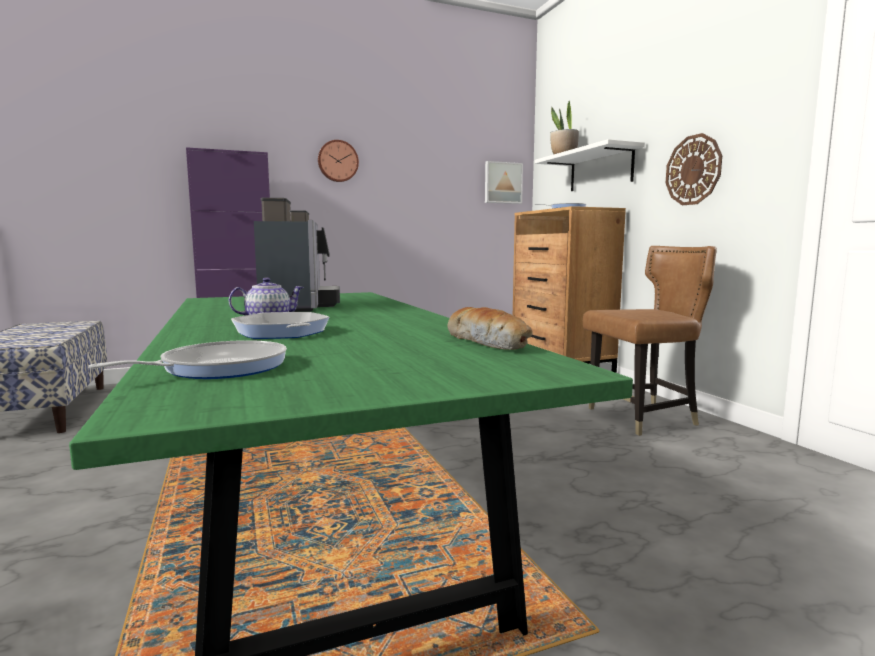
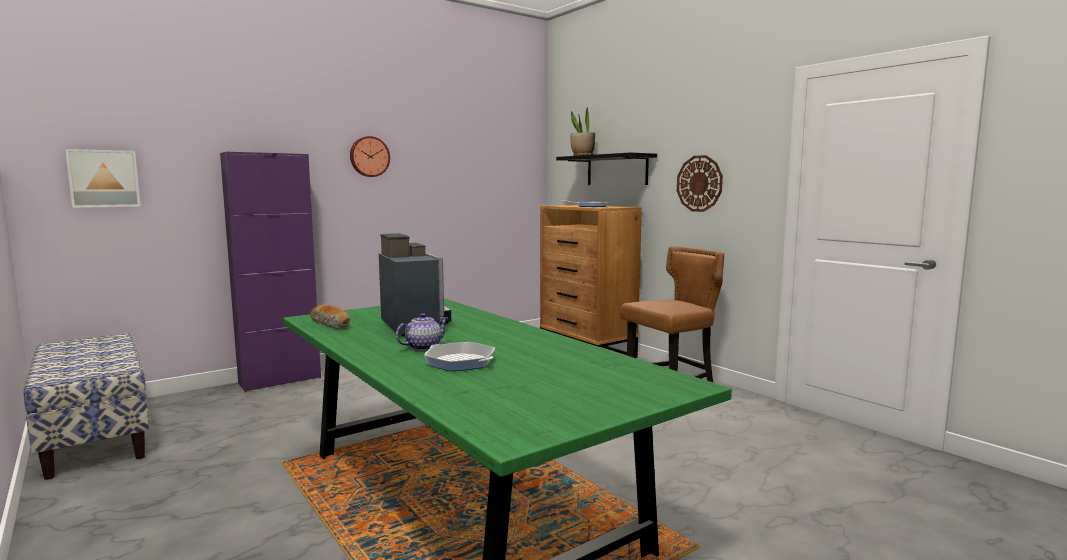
camera: 15 degrees left, 0 degrees up
frying pan [88,340,287,379] -> none
bread [447,307,532,350] -> bread moved to [310,304,350,328]
picture [485,161,523,204] -> picture moved to [65,149,141,208]
white shelf [535,139,645,191] -> black shelf [556,152,657,185]

